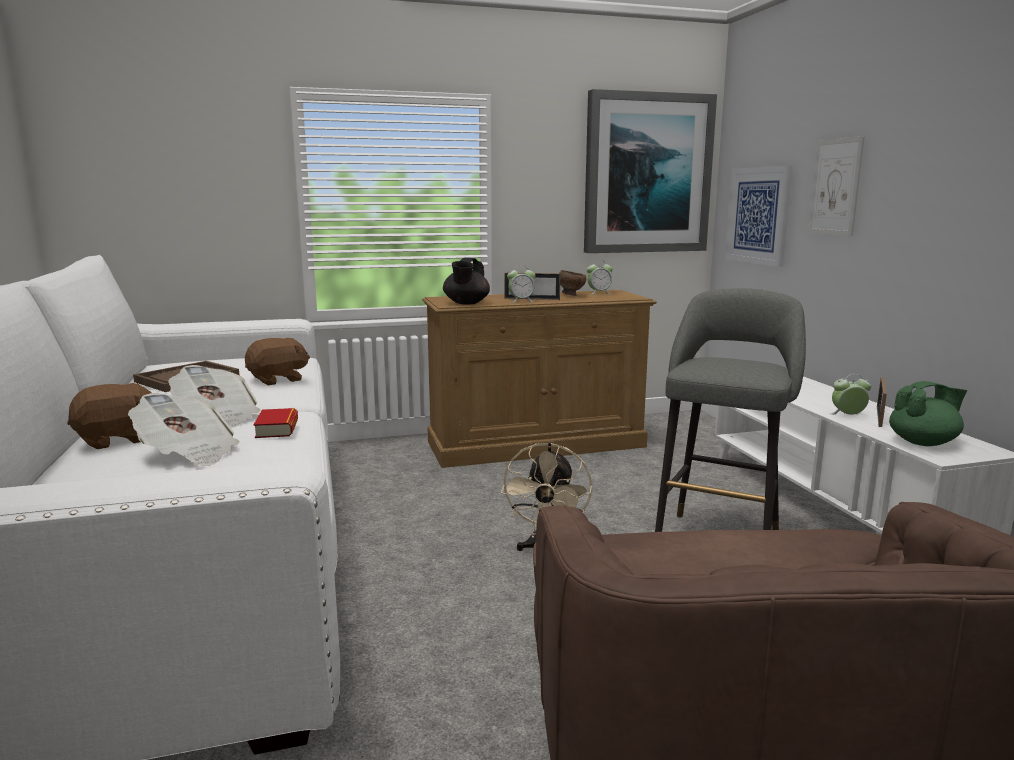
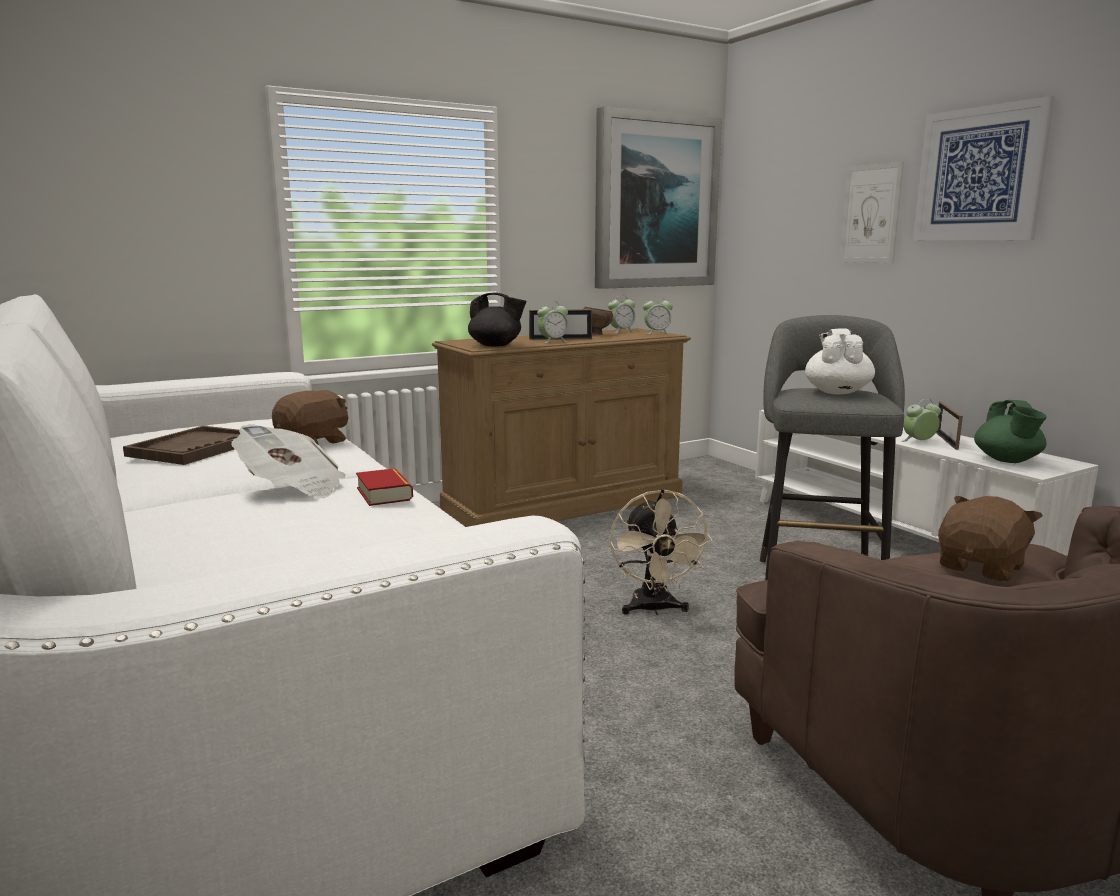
camera: 15 degrees left, 0 degrees up
brown plush toy [67,383,151,449] -> brown plush toy moved to [938,496,1043,582]
newspaper [128,393,239,466] -> none
black teapot [443,258,490,305] -> black teapot turned 75 degrees counterclockwise [468,293,527,347]
picture [725,165,793,267] -> picture moved to [913,96,1055,240]
green teapot [889,381,967,446] -> green teapot turned 120 degrees clockwise [974,400,1047,463]
none -> alarm clock [643,296,673,334]
none -> white teapot [805,329,875,394]

